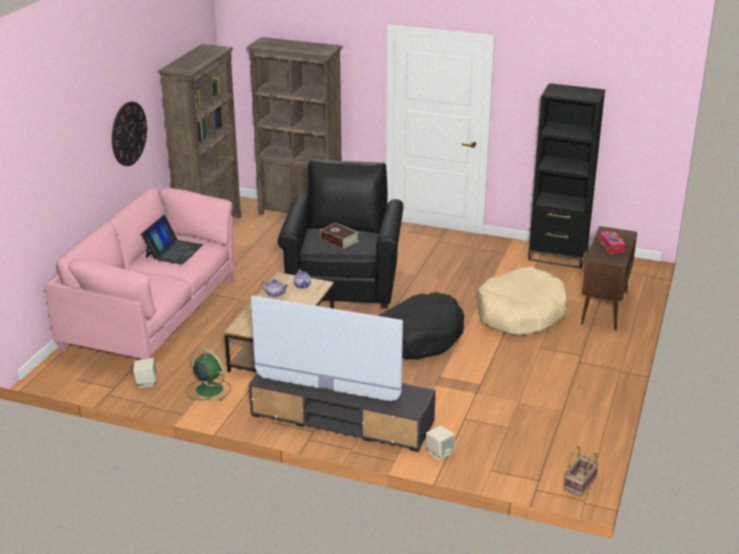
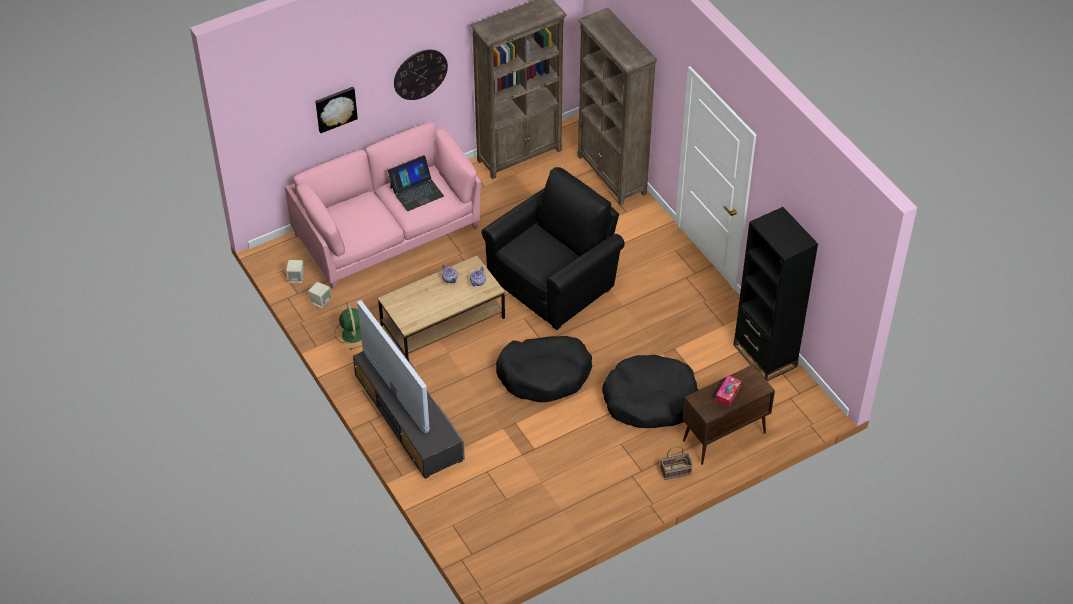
camera: 40 degrees right, 20 degrees up
book [320,223,359,249] -> none
beige speaker [426,425,455,460] -> beige speaker moved to [286,260,304,283]
beige dog bed [477,267,567,335] -> black dog bed [602,355,698,428]
basket [564,446,599,496] -> basket moved to [660,446,693,480]
none -> picture [315,87,358,133]

